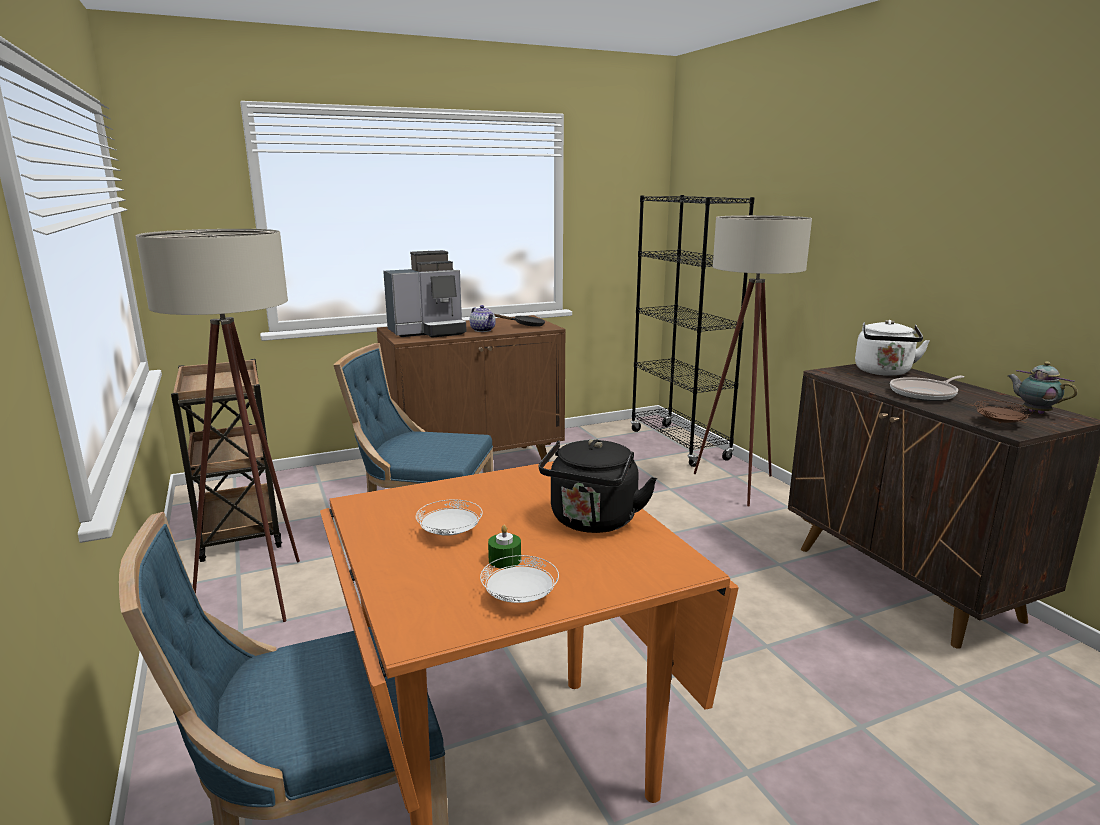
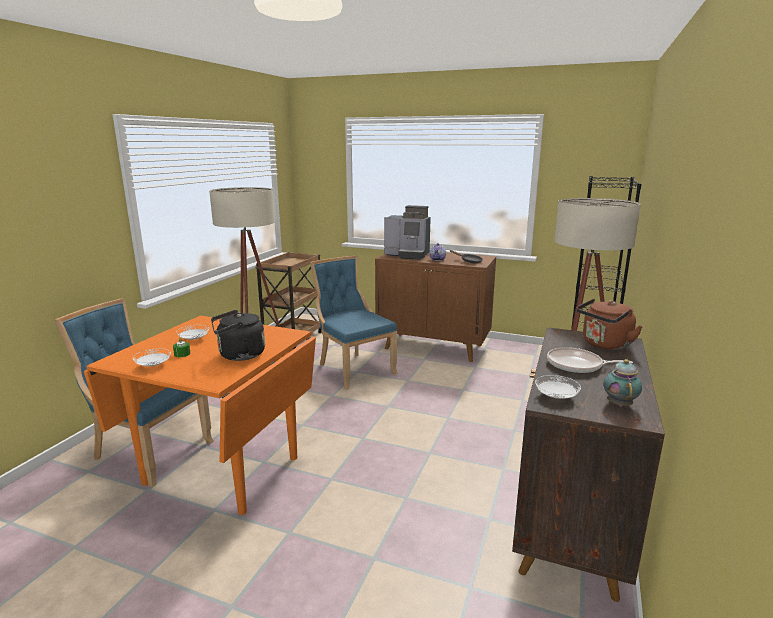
camera: 45 degrees right, 0 degrees up
white kettle [855,320,930,376] -> brown kettle [577,298,643,350]
brown plate [974,400,1033,424] -> white plate [535,375,581,399]

